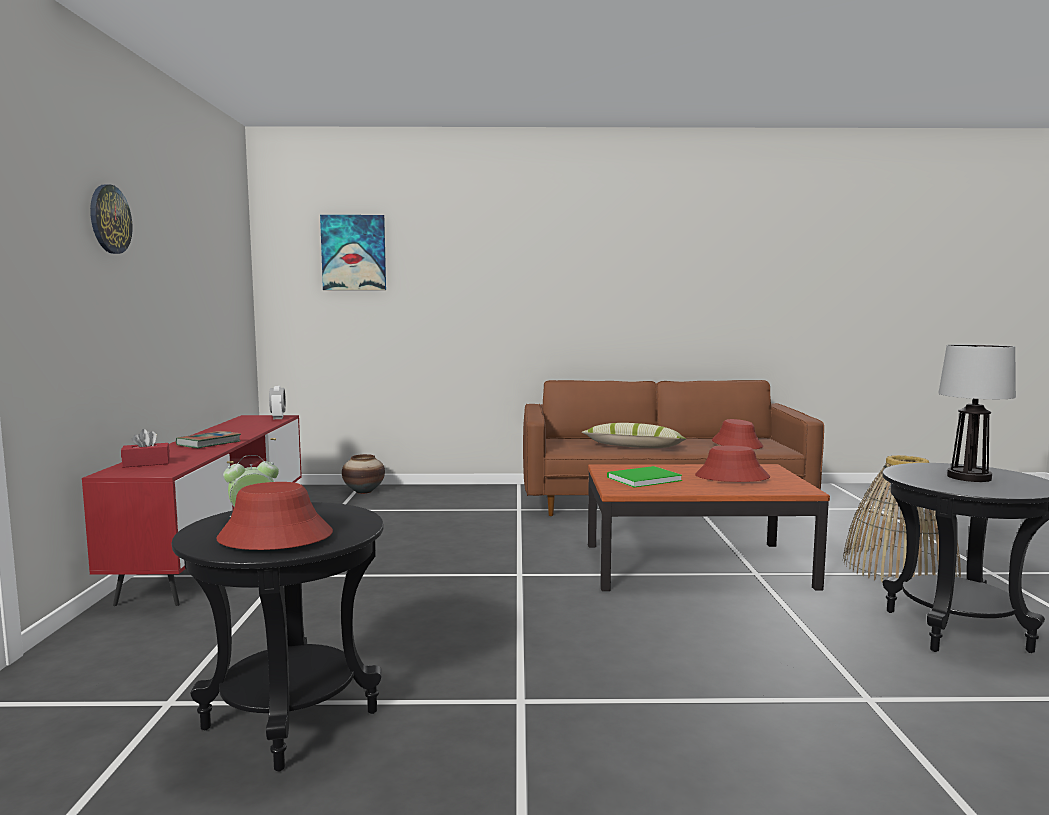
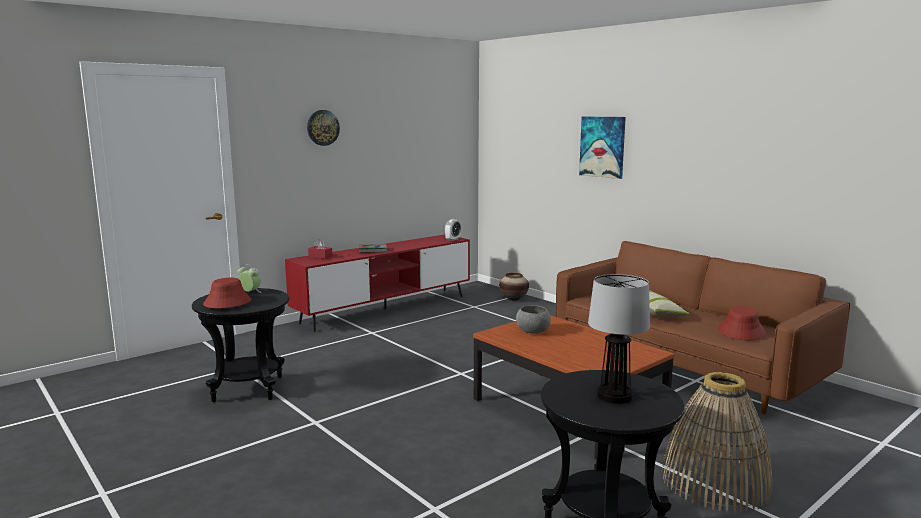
camera: 50 degrees right, 5 degrees up
picture [320,215,386,290] -> picture moved to [579,117,626,179]
green book [607,466,682,488] -> grey bowl [516,305,551,334]
red hat [695,445,770,482] -> none

